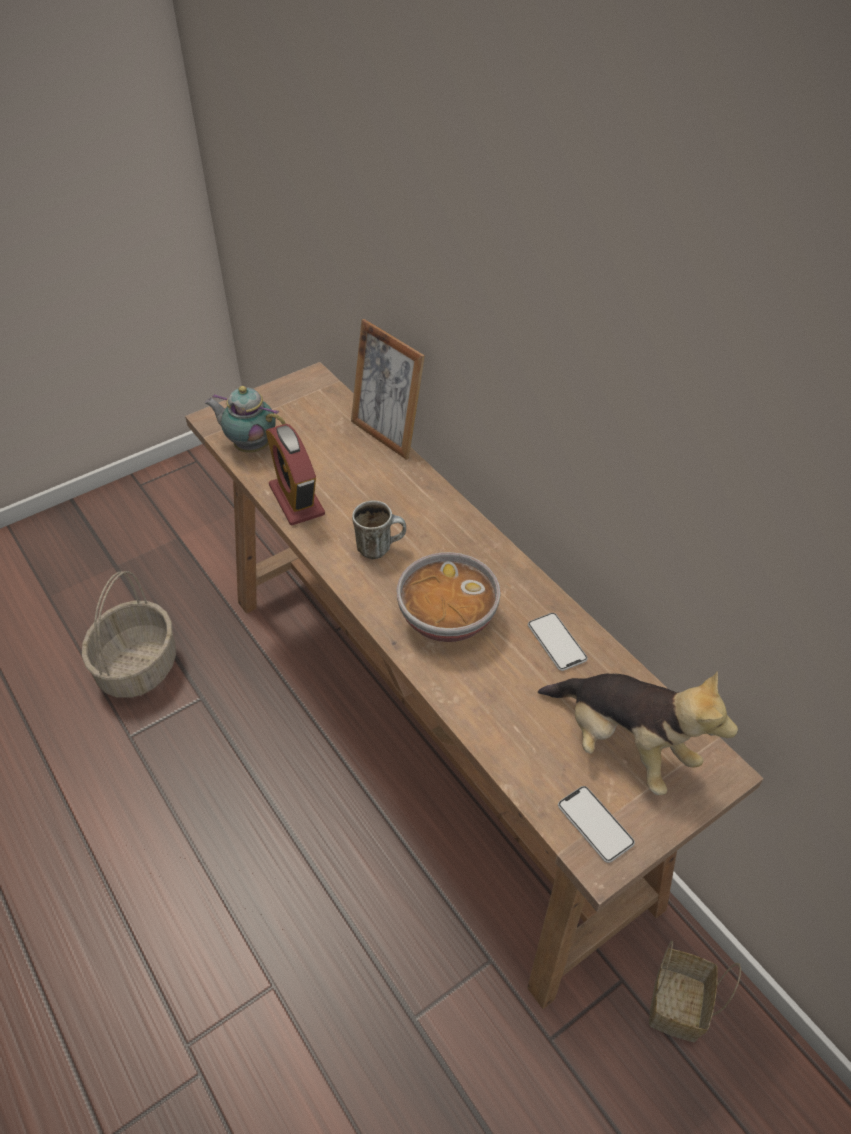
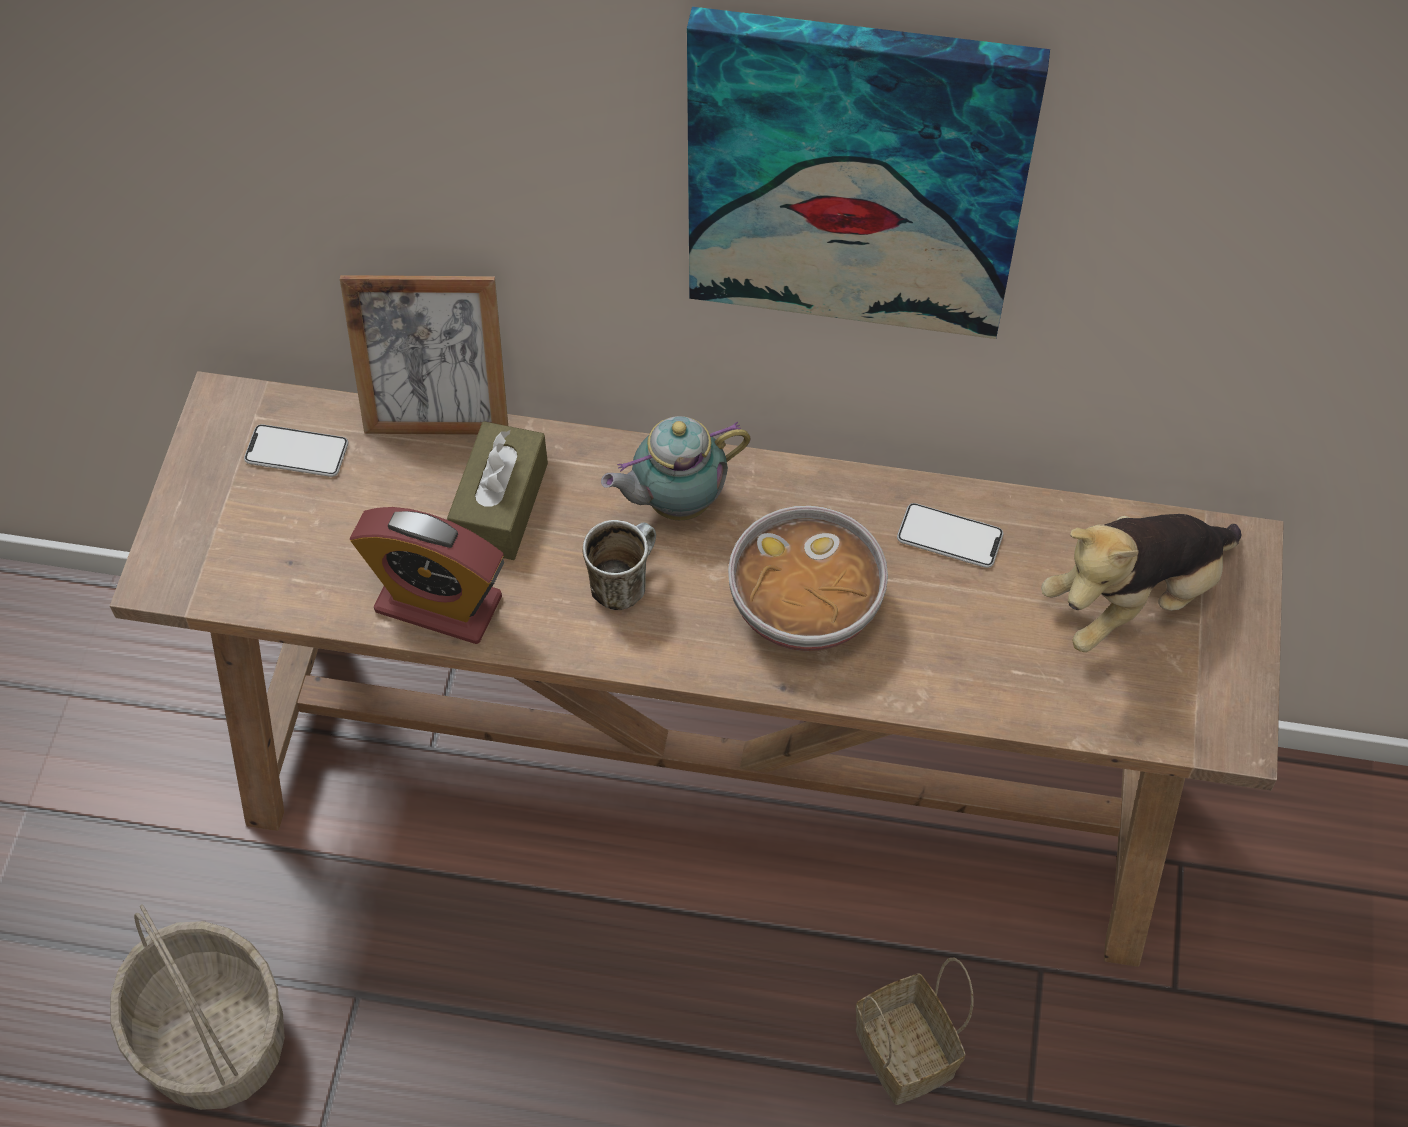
camera: 45 degrees left, 10 degrees up
teapot [205,386,286,453] -> teapot moved to [601,416,751,520]
plush toy [538,671,738,795] -> plush toy turned 150 degrees clockwise [1041,514,1241,652]
phone [558,786,635,863] -> phone moved to [244,424,348,477]
basket [649,941,741,1042] -> basket moved to [855,958,973,1105]
none -> brown tissue box [447,421,548,560]
none -> picture [687,7,1050,339]

